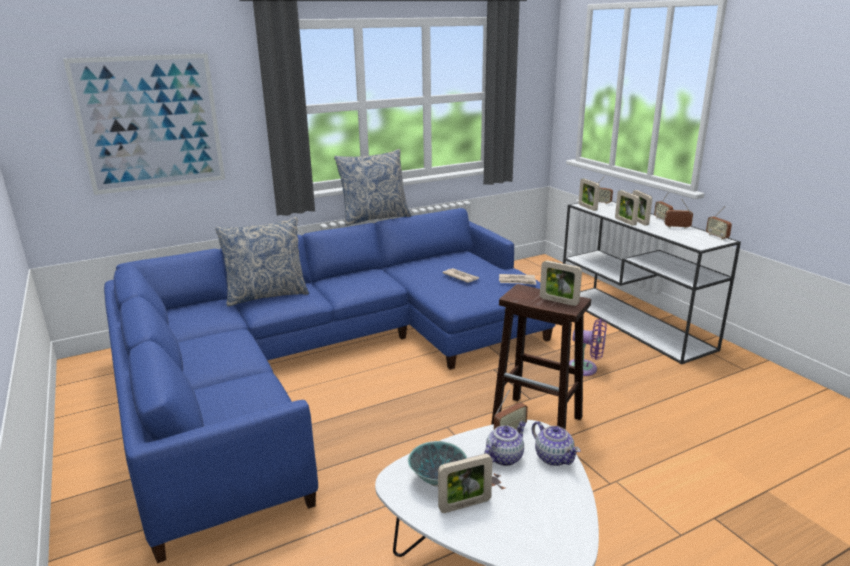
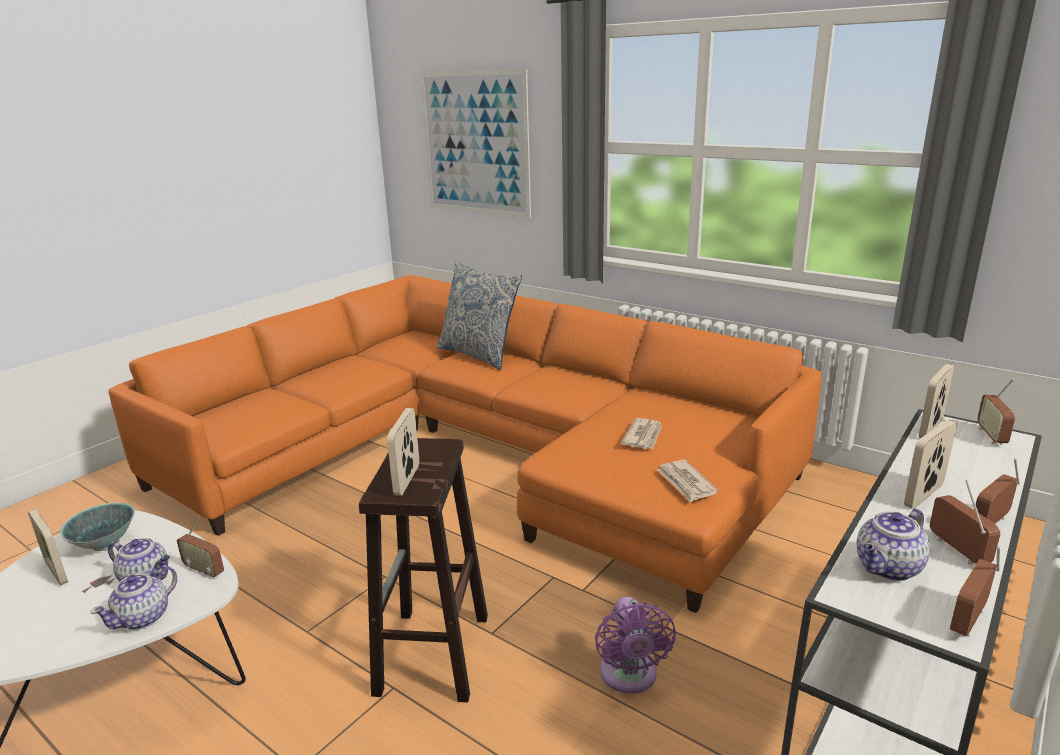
camera: 65 degrees right, 0 degrees up
blue sofa [104,208,556,563] -> orange sofa [108,275,822,613]
pillow [334,149,411,226] -> none
picture frame [615,190,640,226] -> none
none -> teapot [857,508,930,581]

